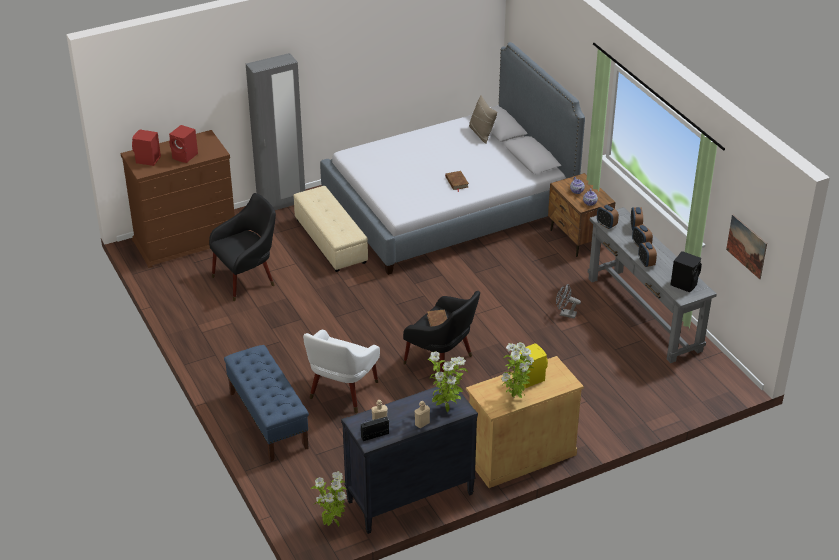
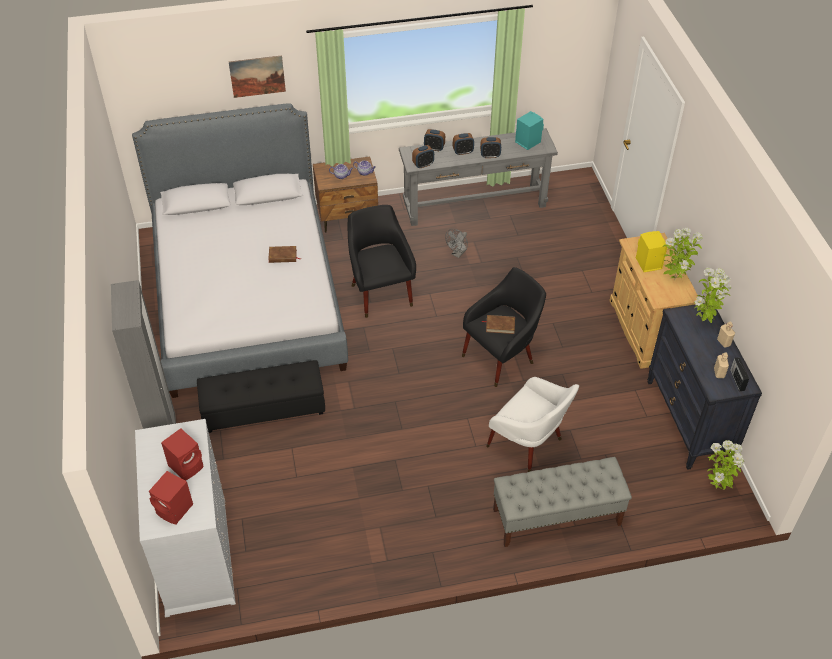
camera: 75 degrees left, 10 degrees up
brown dresser [121,130,235,268] -> white dresser [135,419,236,618]
black armchair [209,193,276,301] -> black armchair moved to [348,205,416,318]
blue bench [224,345,309,462] -> grey bench [493,457,632,547]
beige ottoman [293,186,368,272] -> black ottoman [197,360,325,433]
beige pillow [469,95,498,144] -> none
black speaker [671,251,702,293] -> turquoise speaker [515,111,544,150]
picture [726,214,767,279] -> picture moved to [229,55,286,98]

